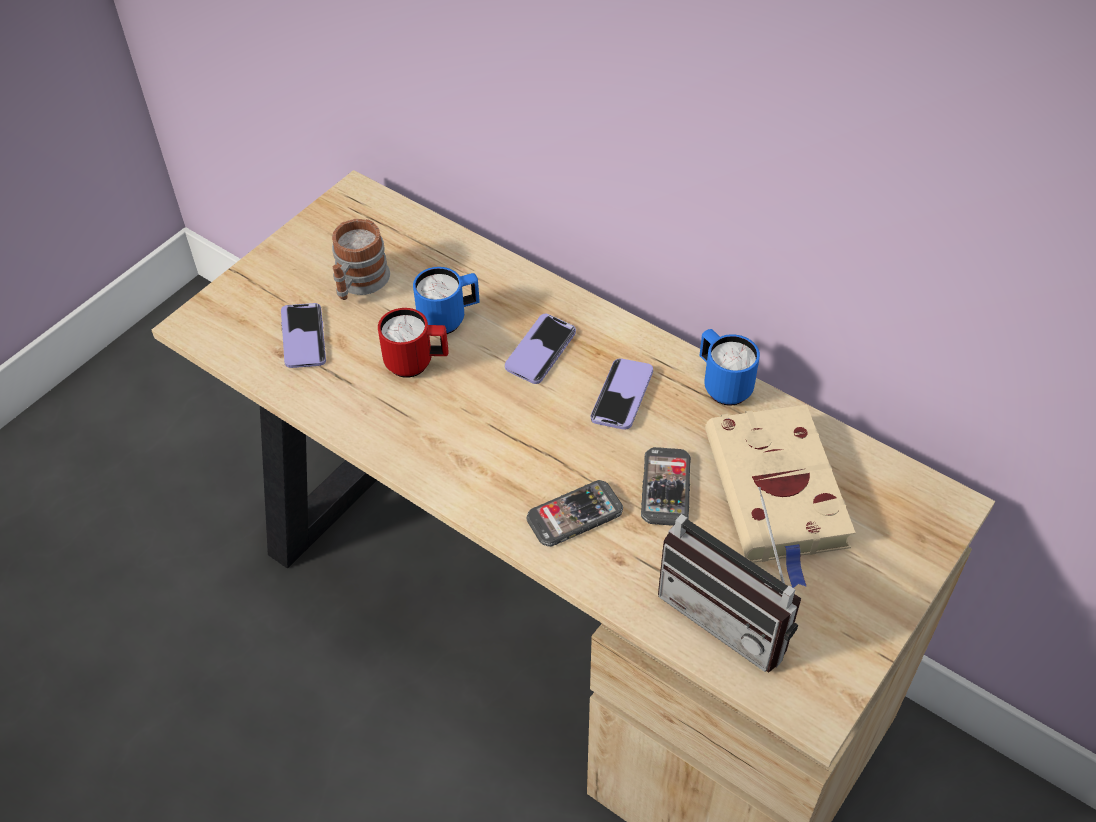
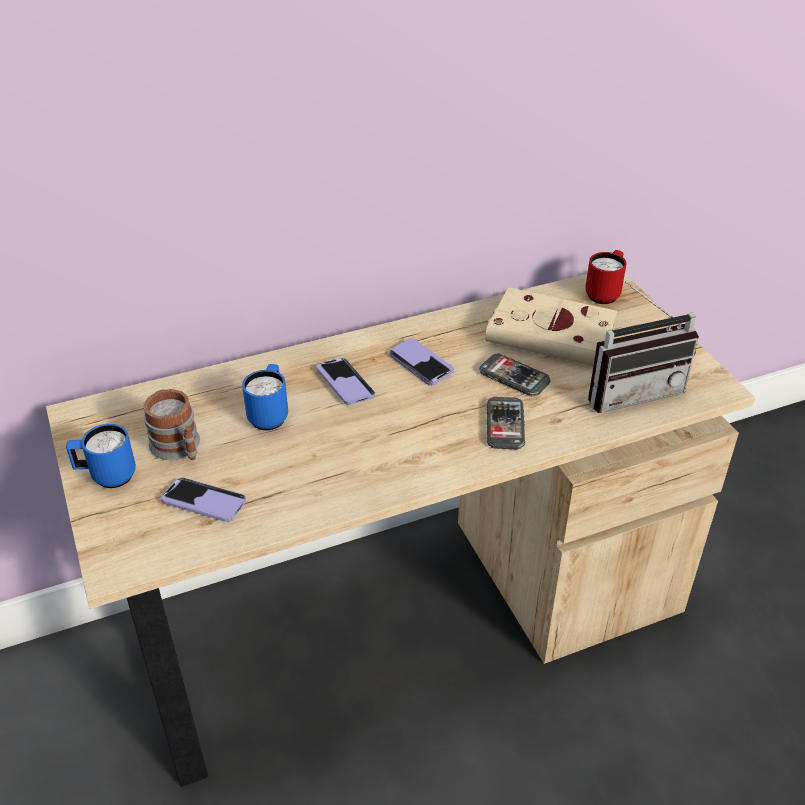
camera: 60 degrees left, 10 degrees down
red mug [378,308,449,378] -> red mug moved to [585,250,627,304]
blue mug [699,329,760,406] -> blue mug moved to [66,424,136,488]

